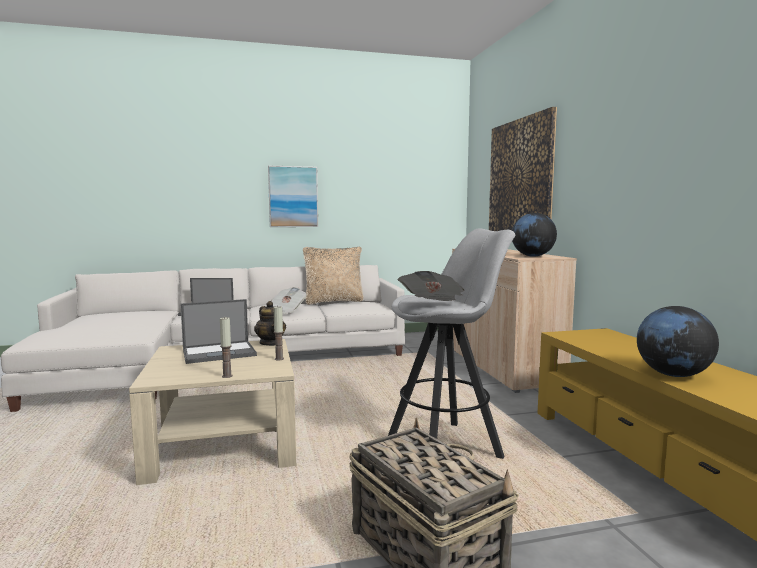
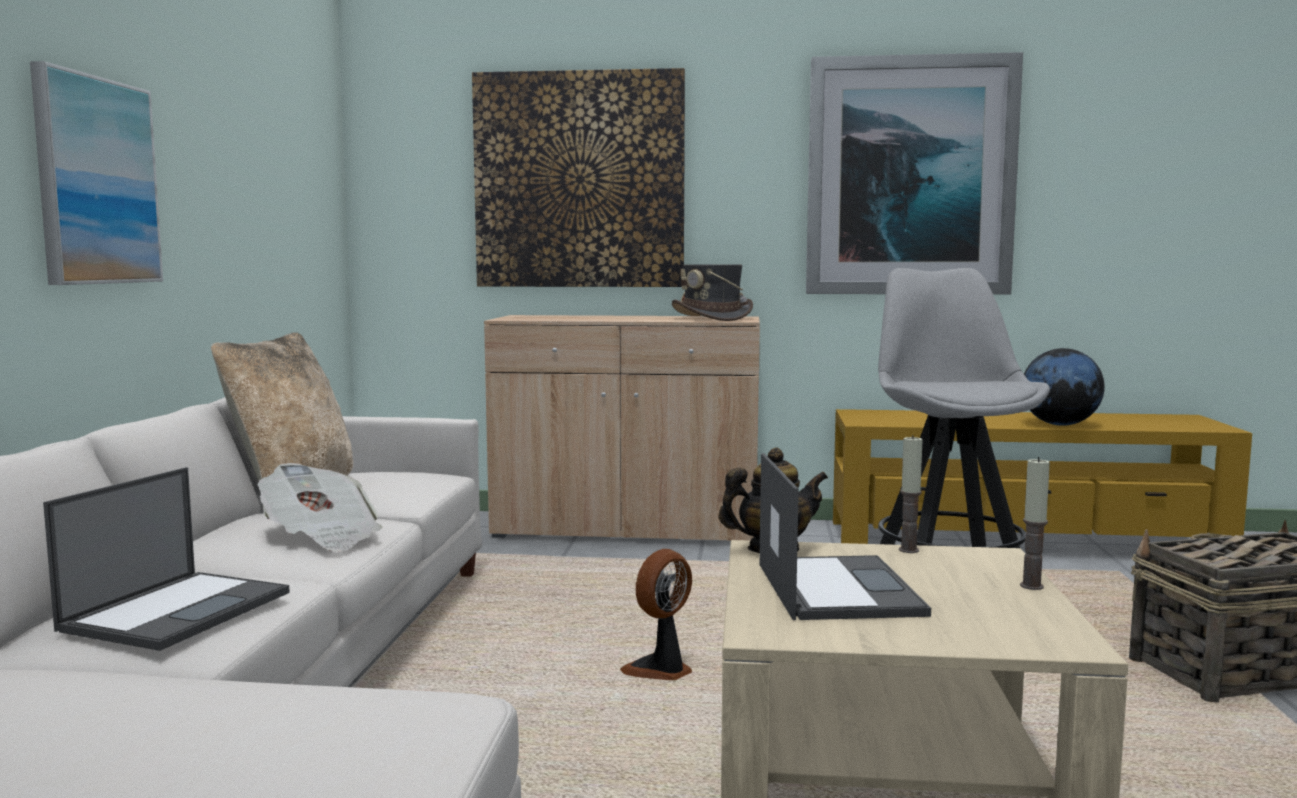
camera: 70 degrees left, 0 degrees up
newspaper [398,271,464,301] -> none
globe [512,213,557,257] -> grey hat [672,264,753,321]
none -> fan [620,549,692,680]
none -> picture [806,52,1023,295]

